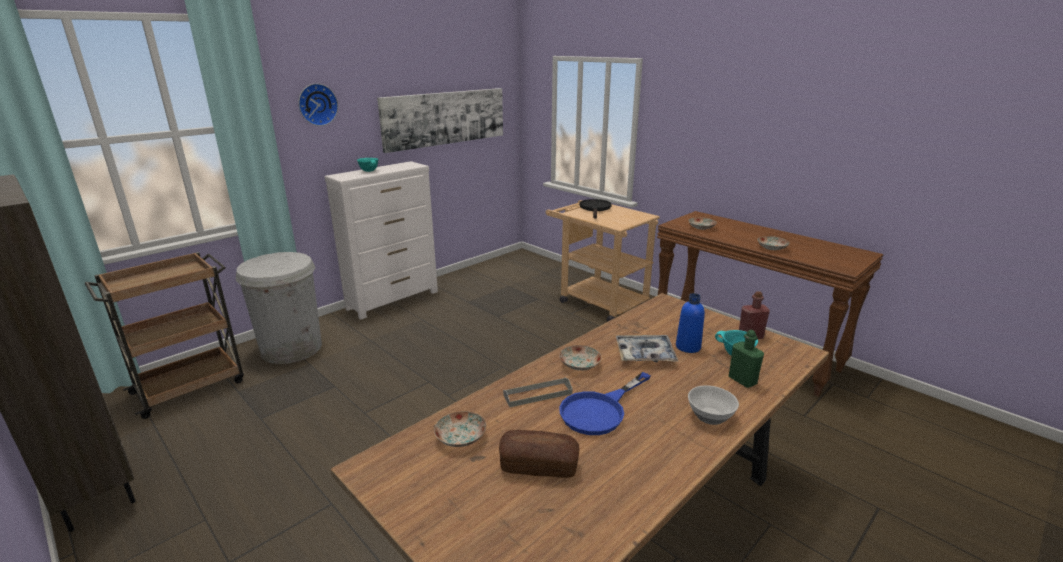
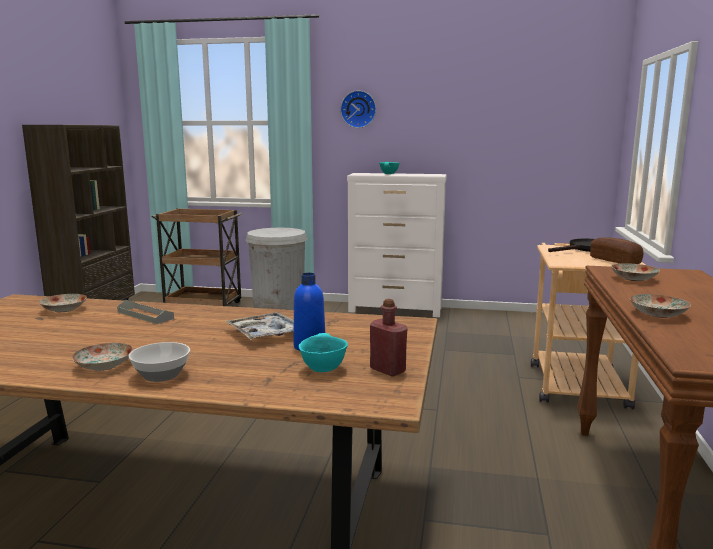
camera: 55 degrees right, 10 degrees down
picture [377,88,503,153] -> none
bread [499,430,579,478] -> bread moved to [590,237,643,264]
blue frying pan [559,372,650,435] -> none
plate [560,345,602,370] -> plate moved to [72,343,133,371]
green bottle [729,330,764,388] -> none

